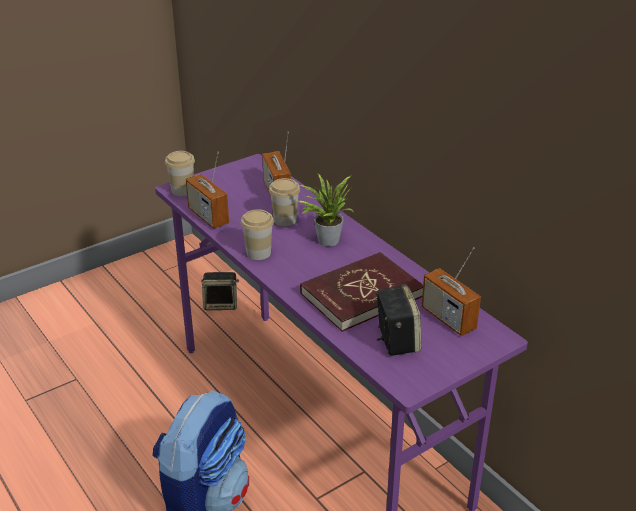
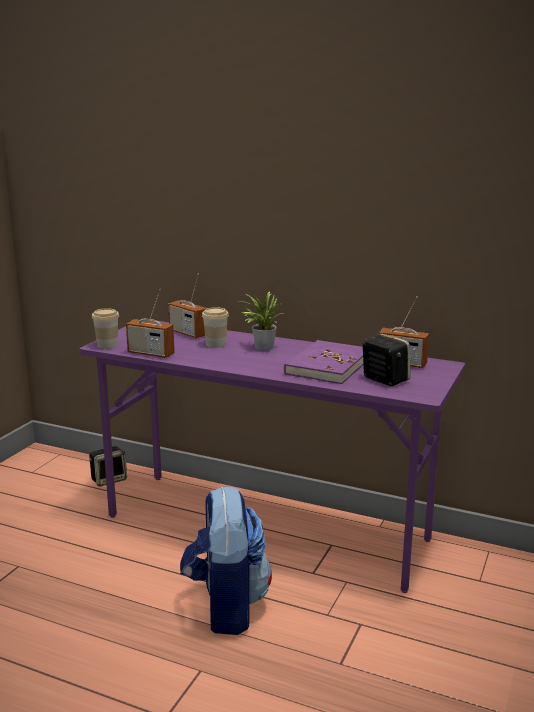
camera: 30 degrees left, 15 degrees down
cup [241,209,274,260] -> none
red book [300,252,423,332] -> purple book [284,340,363,384]

